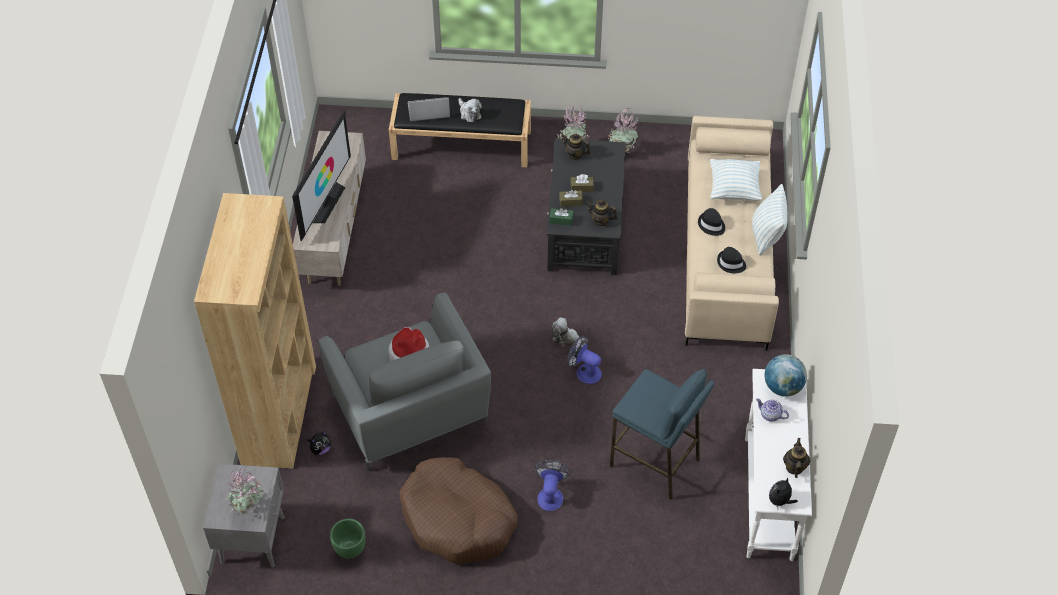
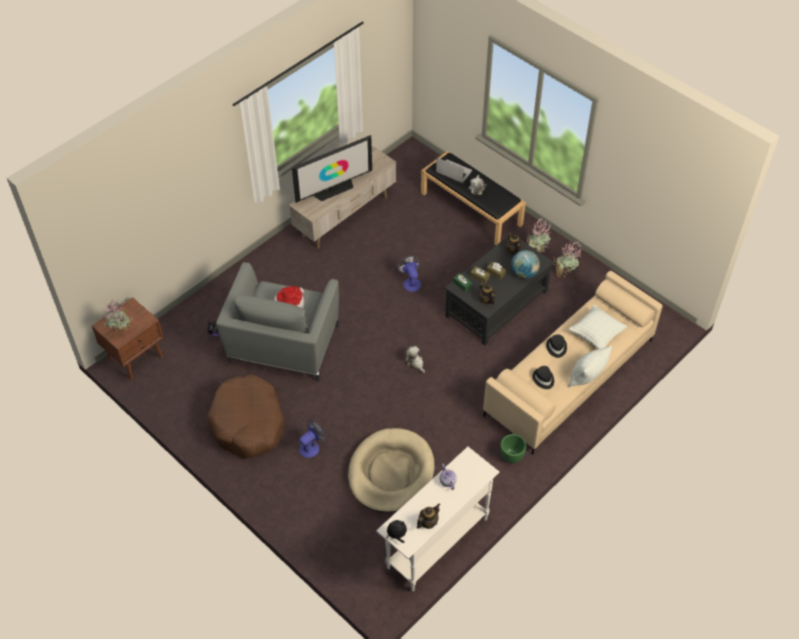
camera: 40 degrees right, 0 degrees up
brown bookcase [194,193,316,469] -> none
grey nightstand [203,464,284,567] -> brown nightstand [92,297,164,380]
green planter [330,519,366,558] -> green planter moved to [500,434,526,463]
fan [567,336,602,384] -> fan moved to [397,256,421,292]
blue stool [610,369,715,500] -> beige dog bed [348,428,435,513]
globe [764,354,807,396] -> globe moved to [511,250,540,279]

